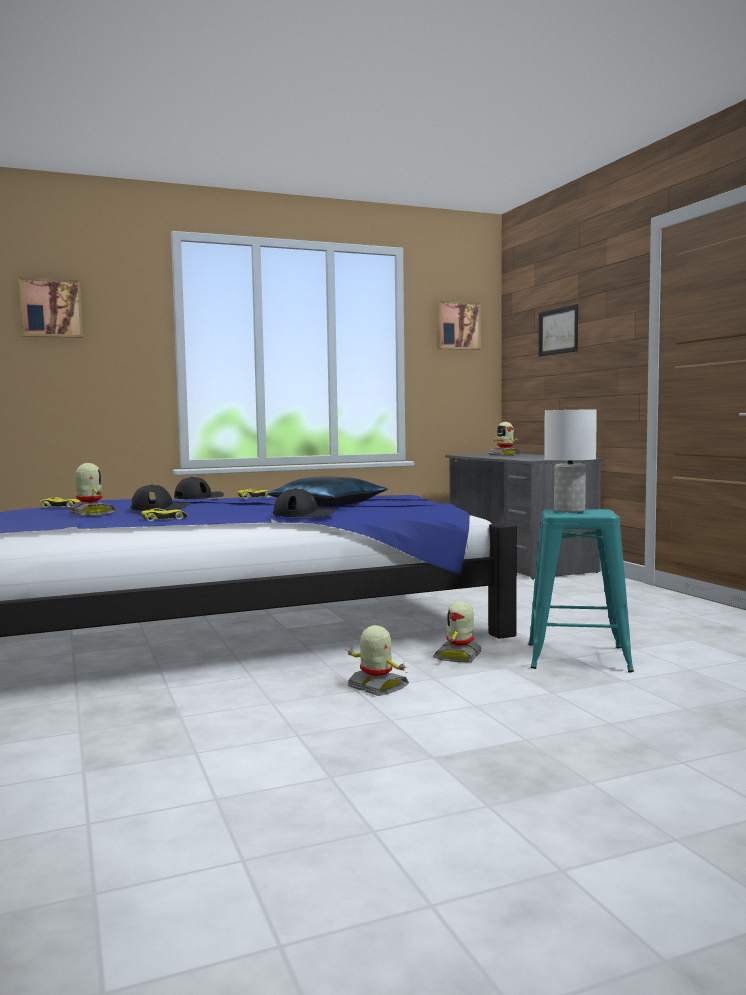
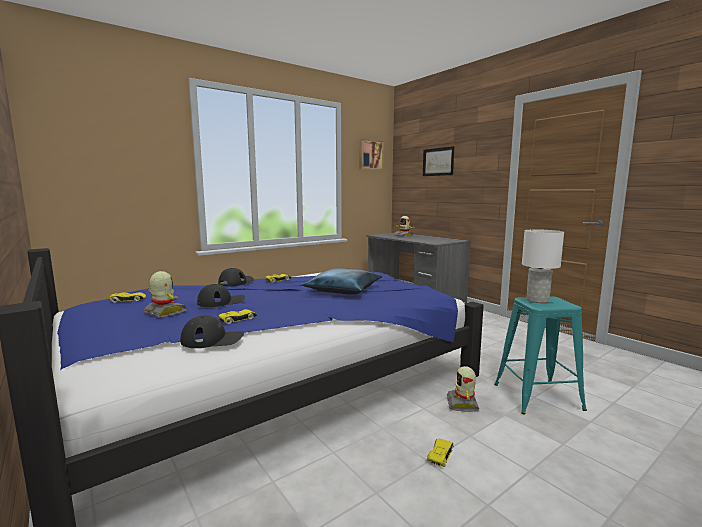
camera: 15 degrees left, 5 degrees up
picture [19,277,83,338] -> none
black cap [273,488,337,517] -> black cap moved to [180,315,244,348]
toy robot [348,625,409,696] -> yellow toy car [427,438,453,467]

